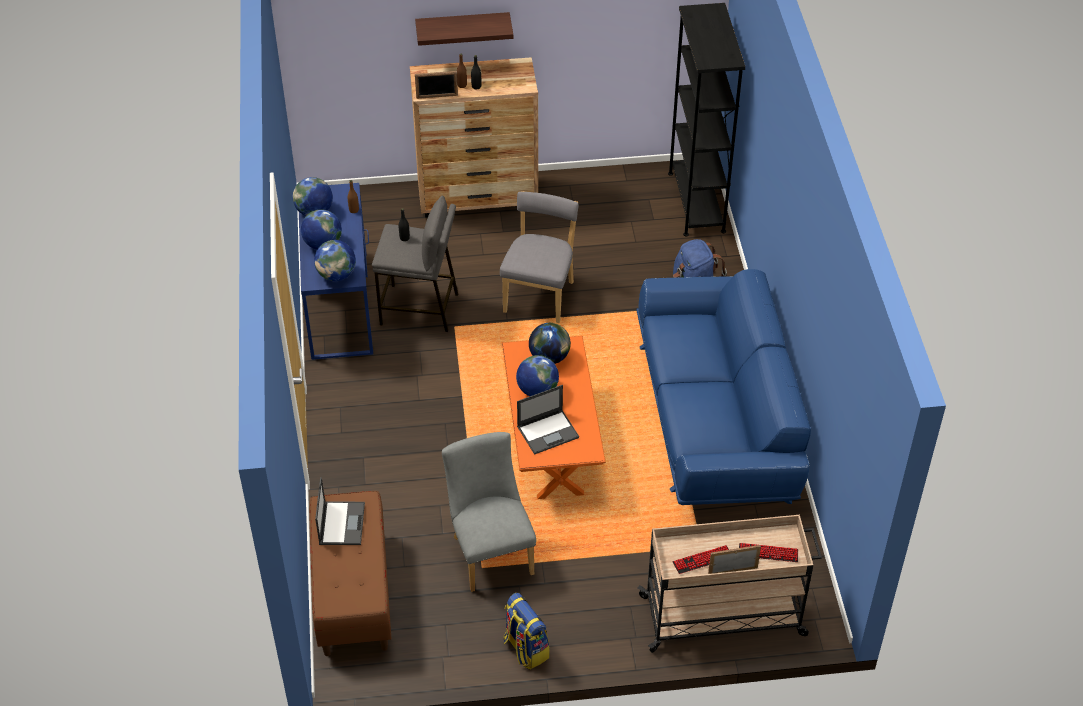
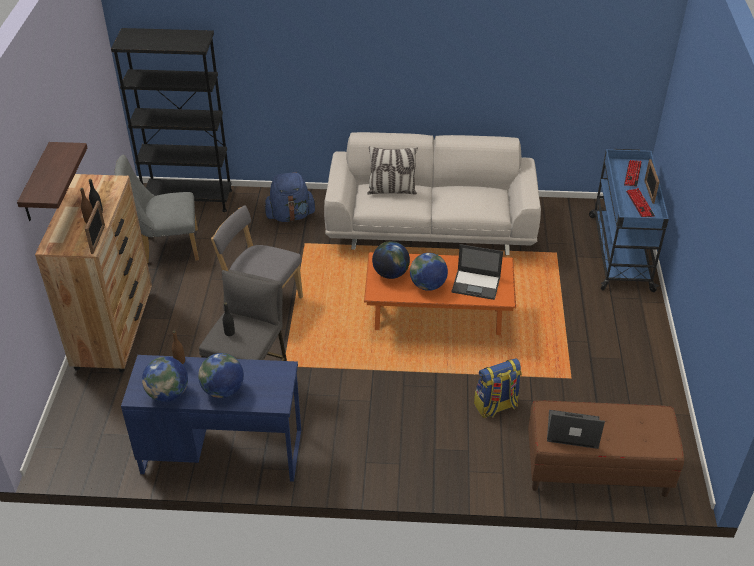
camera: 80 degrees left, 5 degrees down
globe [314,240,356,281] -> none
grey chair [442,432,536,592] -> grey chair moved to [115,154,199,263]
backpack [503,593,550,670] -> backpack moved to [474,358,522,418]
laptop [517,385,579,455] -> laptop turned 120 degrees clockwise [452,244,503,300]
blue sofa [636,269,811,505] -> white sofa [324,132,541,255]
beige cart [637,515,822,653] -> blue cart [589,149,669,292]
none -> pillow [367,146,418,194]

